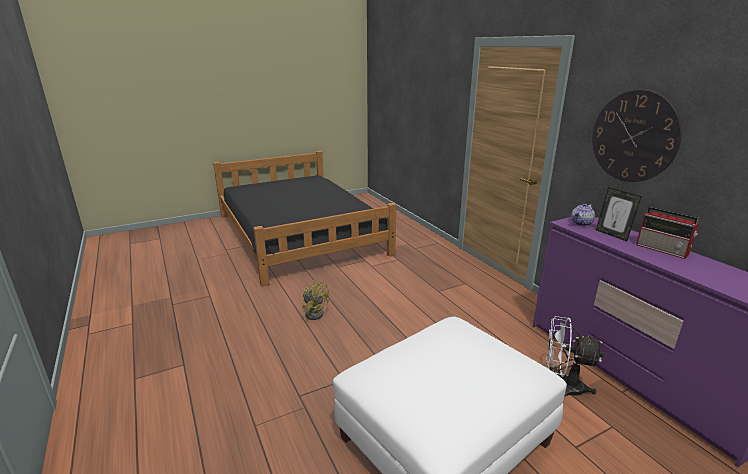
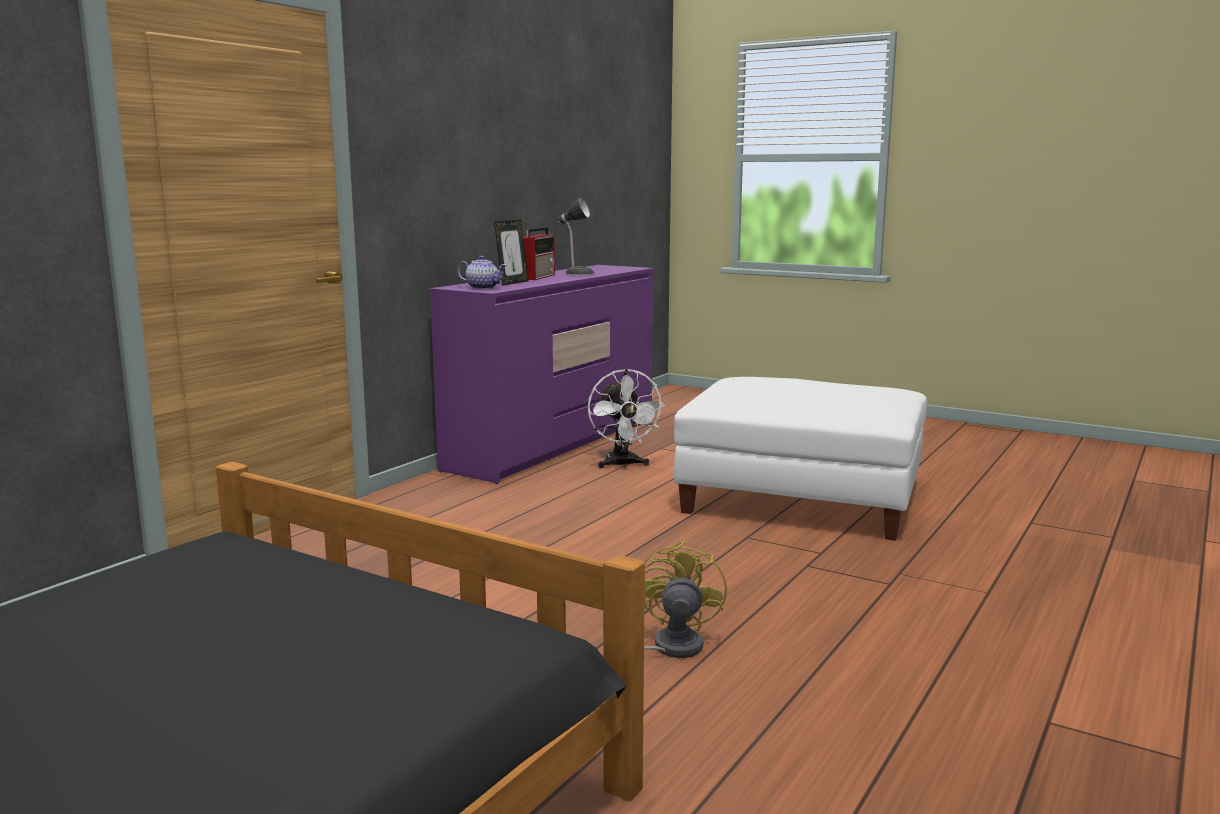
camera: 120 degrees left, 10 degrees down
wall clock [592,90,682,182] -> none
none -> table lamp [558,198,594,276]

